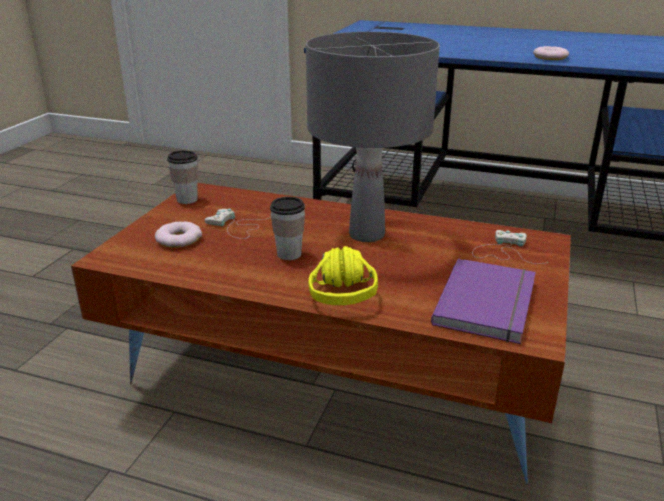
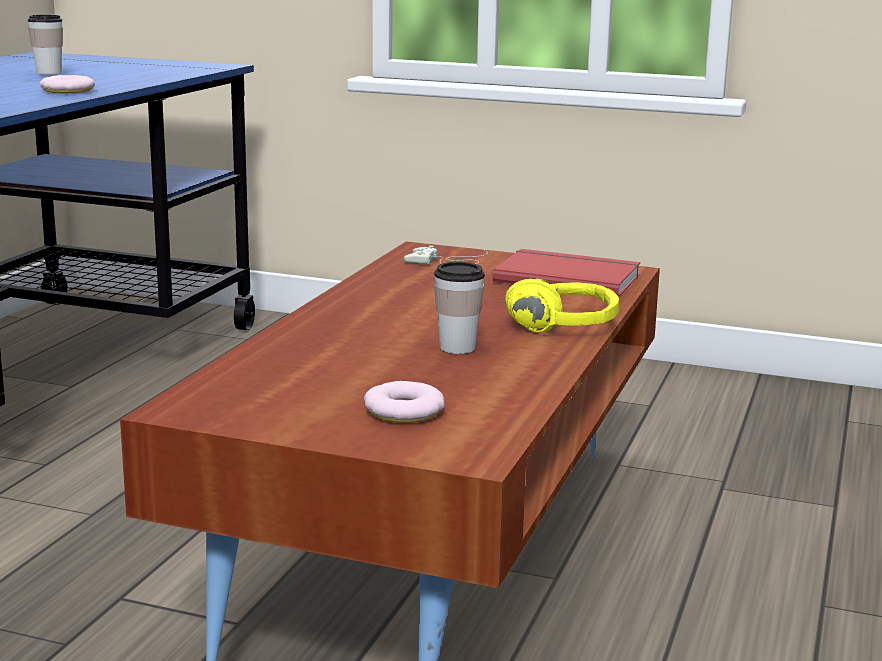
camera: 90 degrees left, 10 degrees down
cup [167,150,198,204] -> cup moved to [28,15,63,75]
white game controller [205,209,271,239] -> none
grey table lamp [306,32,440,242] -> none
purple book [431,258,536,344] -> red book [492,249,640,297]

